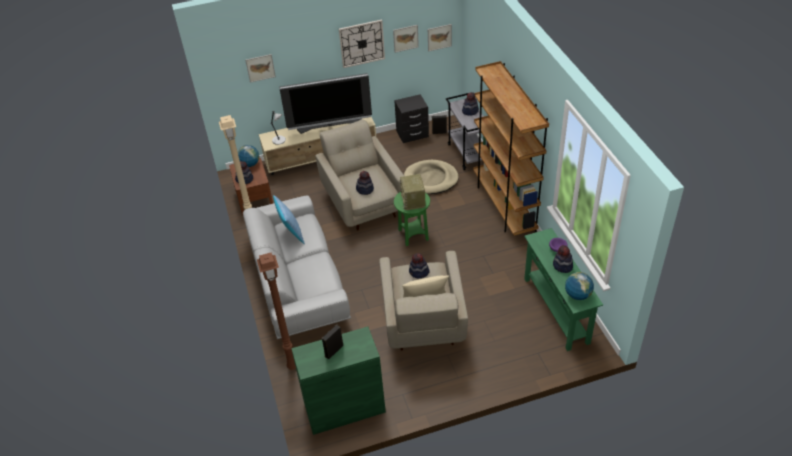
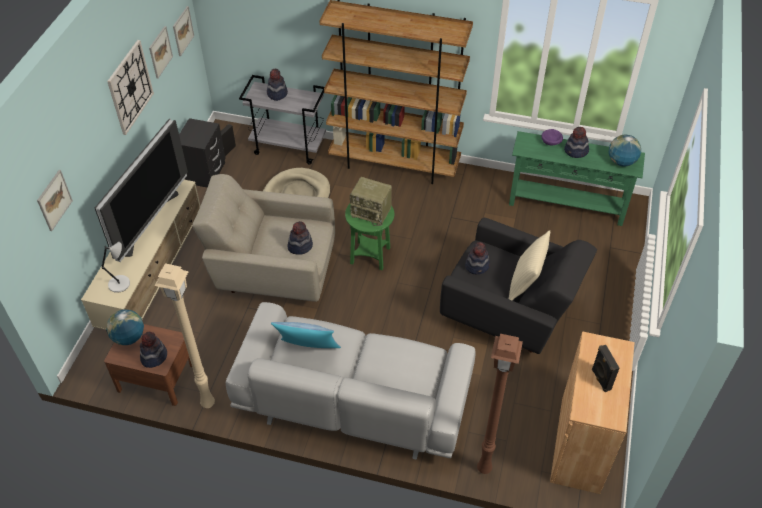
camera: 60 degrees left, 5 degrees up
green cabinet [291,327,386,435] -> brown cabinet [550,331,635,494]
beige armchair [379,251,468,350] -> black armchair [440,218,597,354]

